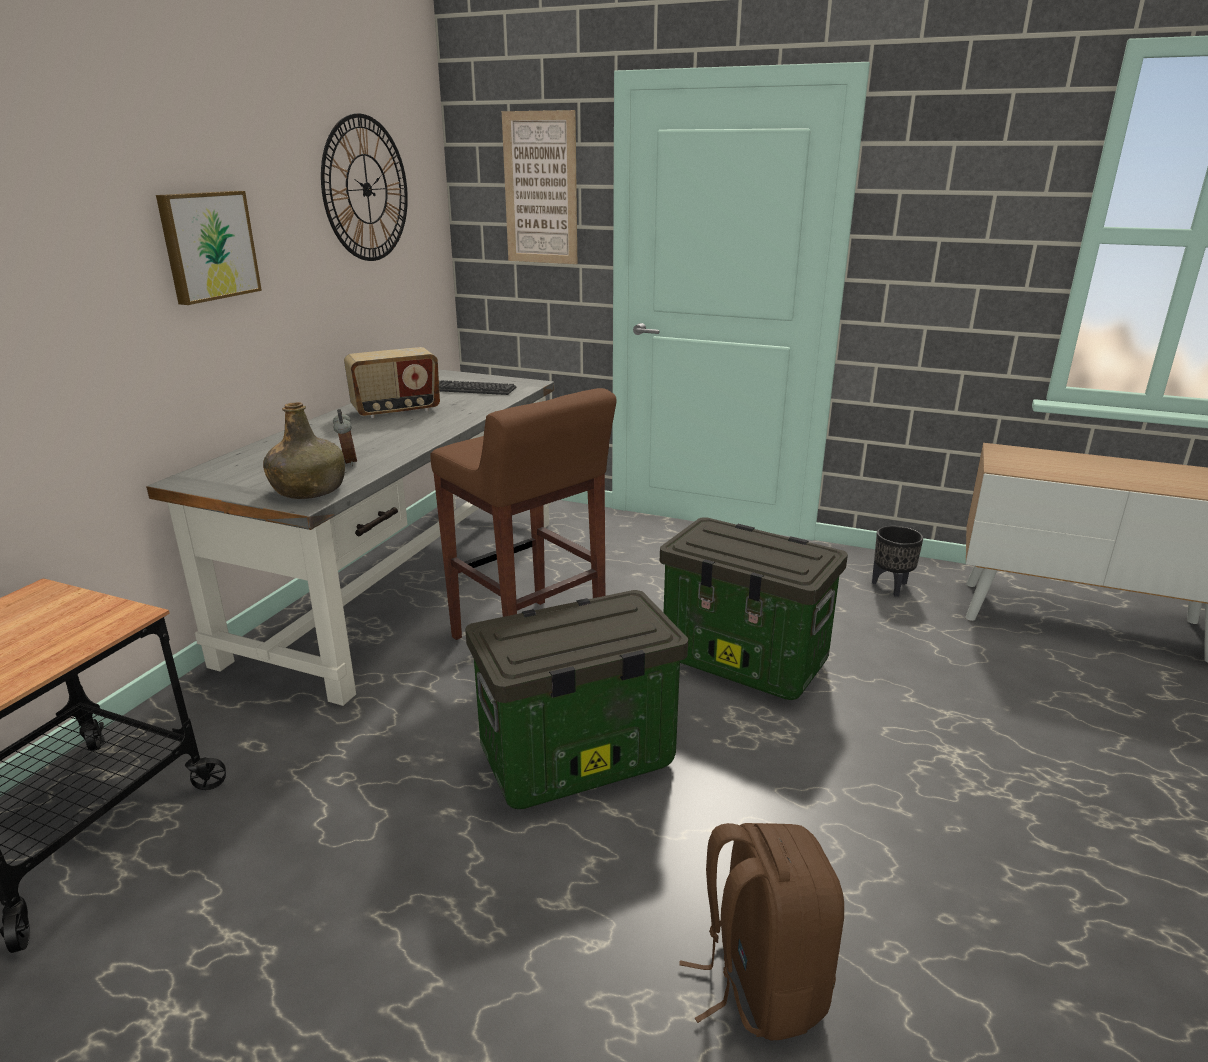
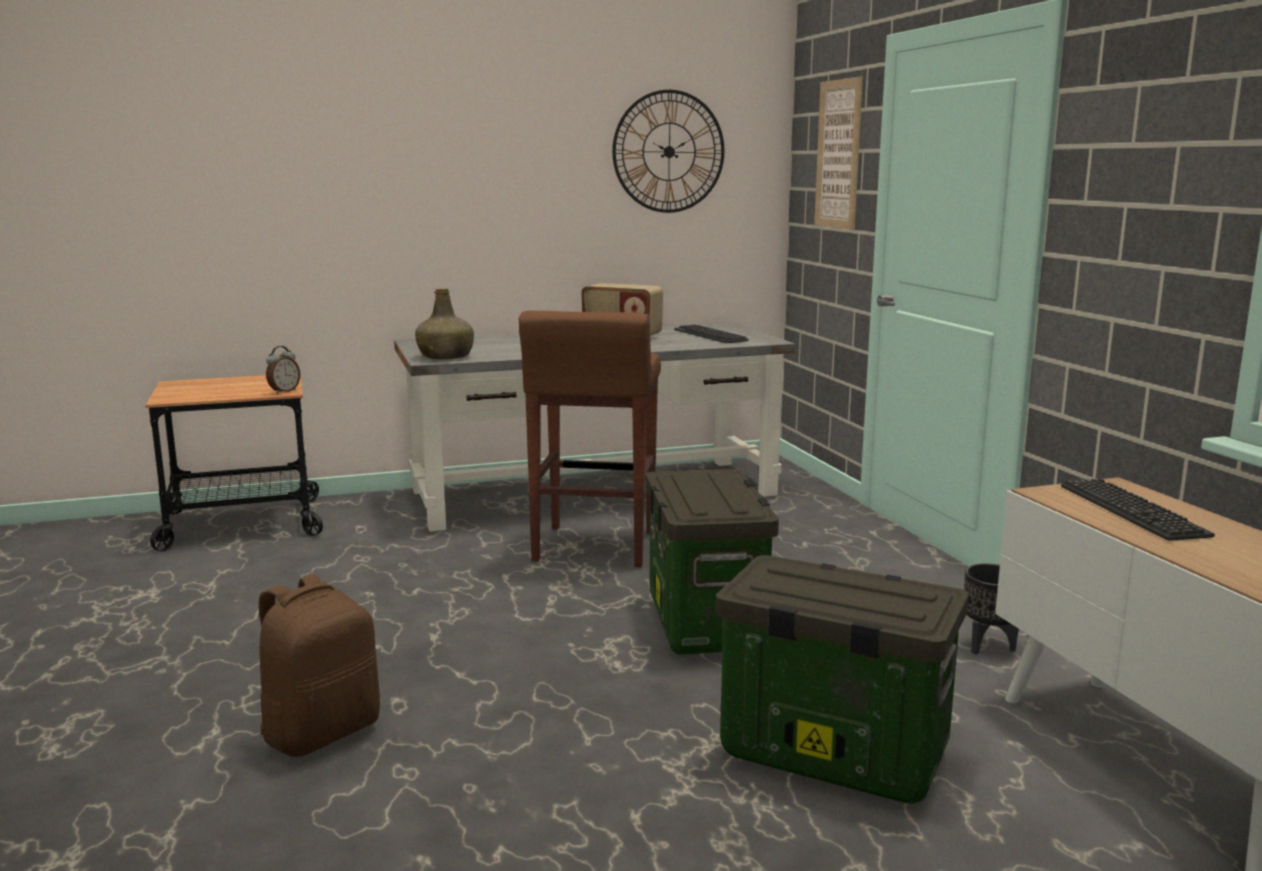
camera: 50 degrees right, 10 degrees down
picture [156,191,262,305] -> none
alarm clock [333,409,357,466] -> alarm clock moved to [266,346,300,394]
storage box [465,590,688,809] -> storage box moved to [716,555,969,804]
none -> keyboard [1061,479,1215,541]

